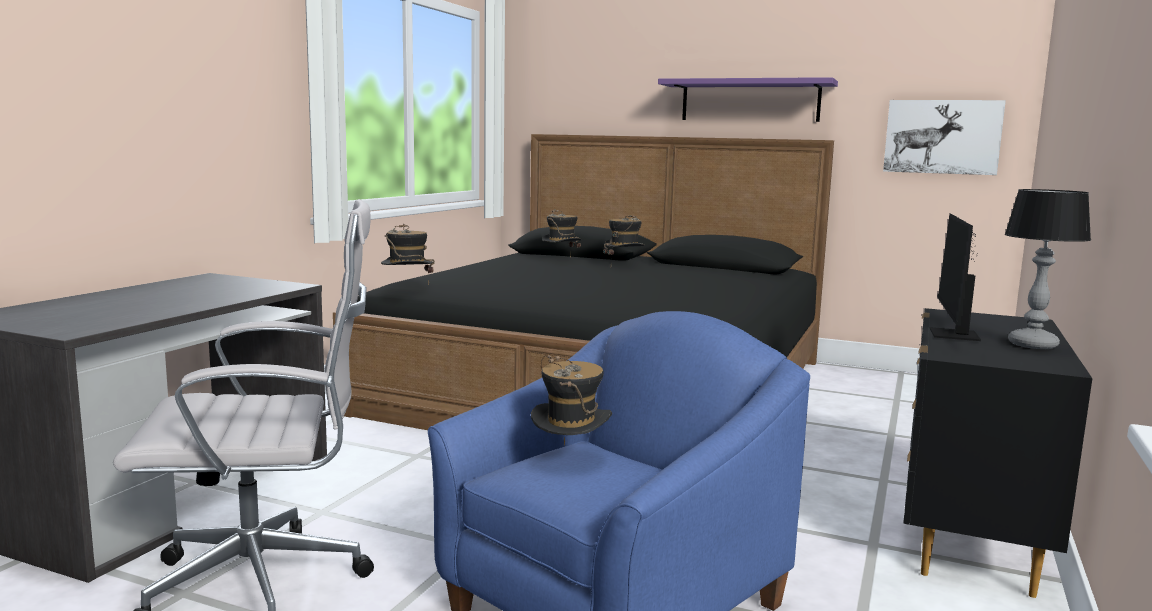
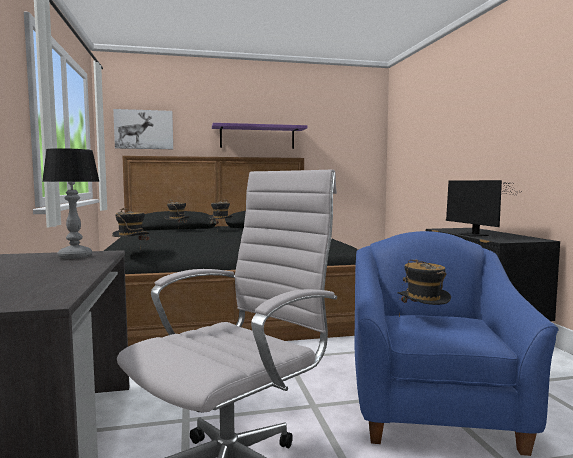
camera: 35 degrees left, 5 degrees down
picture [883,100,1006,175] -> picture moved to [113,109,173,149]
table lamp [1005,189,1091,349] -> table lamp moved to [42,148,100,259]

